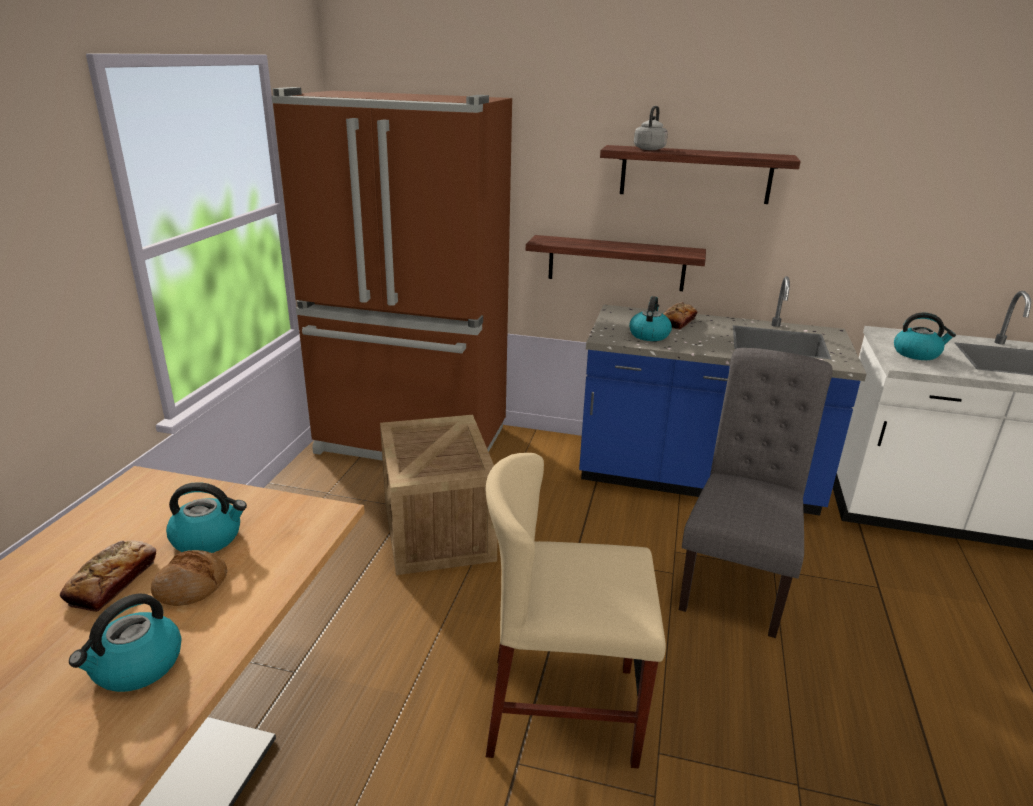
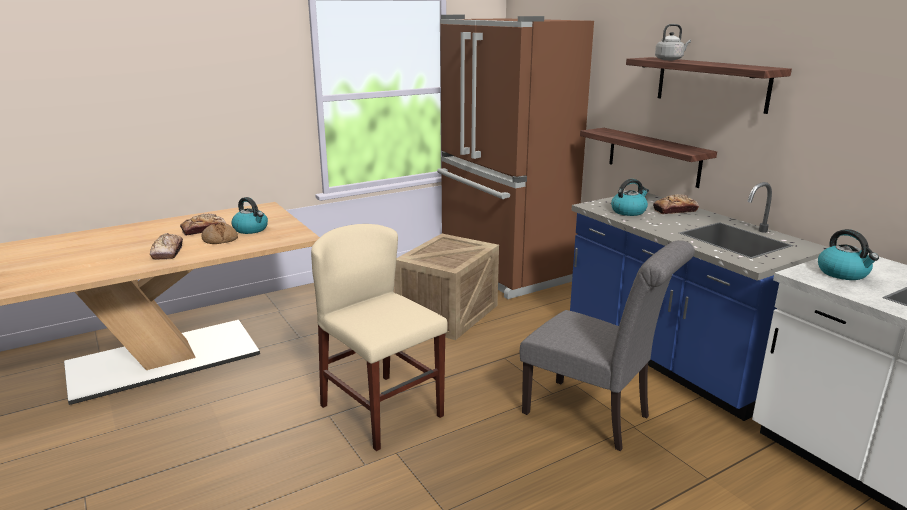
camera: 45 degrees right, 5 degrees down
kettle [69,593,182,692] -> bread [150,233,183,260]
grey chair [679,348,833,638] -> grey chair turned 60 degrees clockwise [520,240,695,451]

